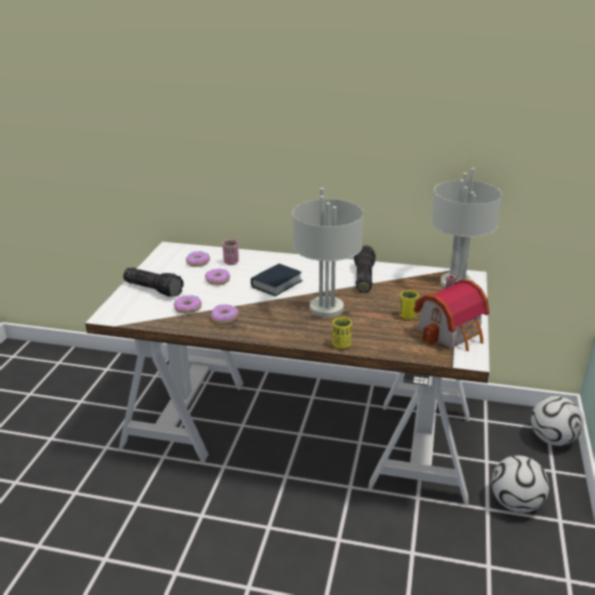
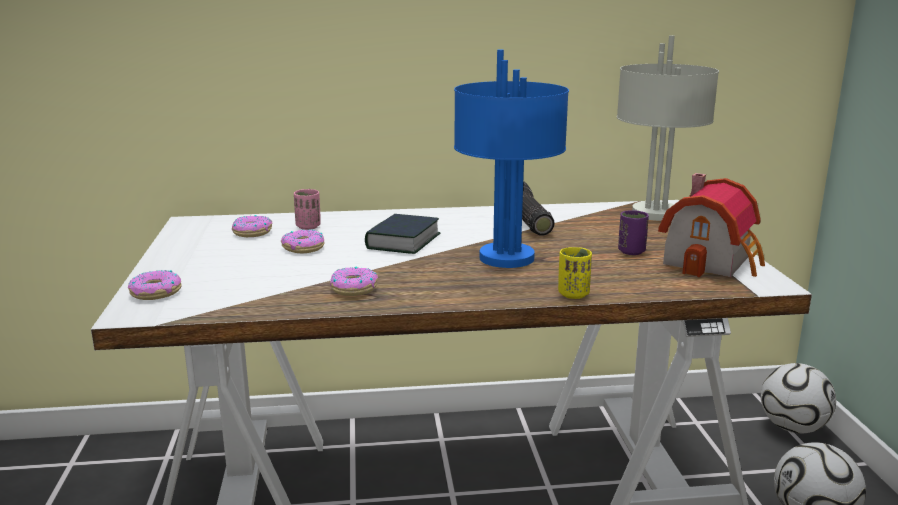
camera: 20 degrees left, 10 degrees down
flashlight [123,268,184,297] -> none
donut [174,295,202,314] -> donut moved to [128,270,182,300]
grey table lamp [293,188,364,317] -> blue table lamp [454,50,569,268]
yellow cup [399,290,419,320] -> purple cup [618,210,649,255]

